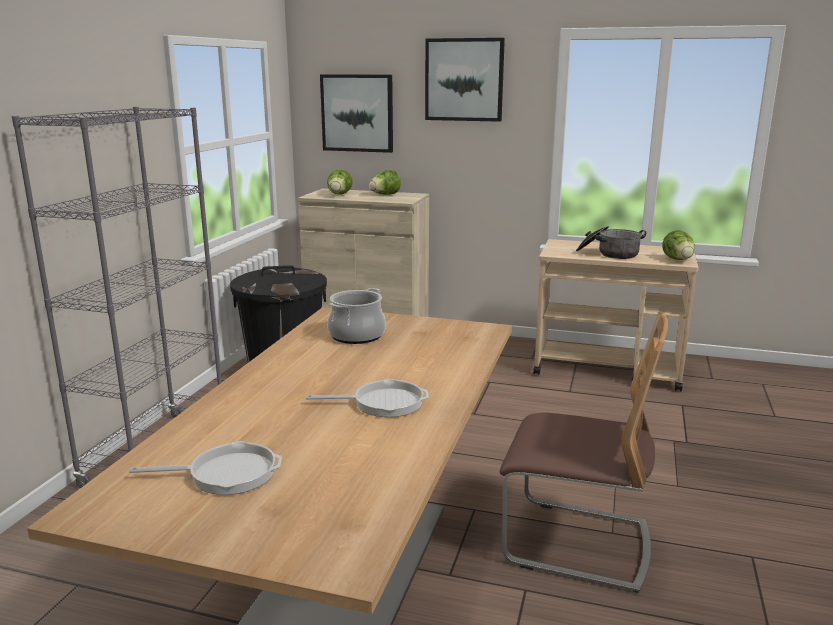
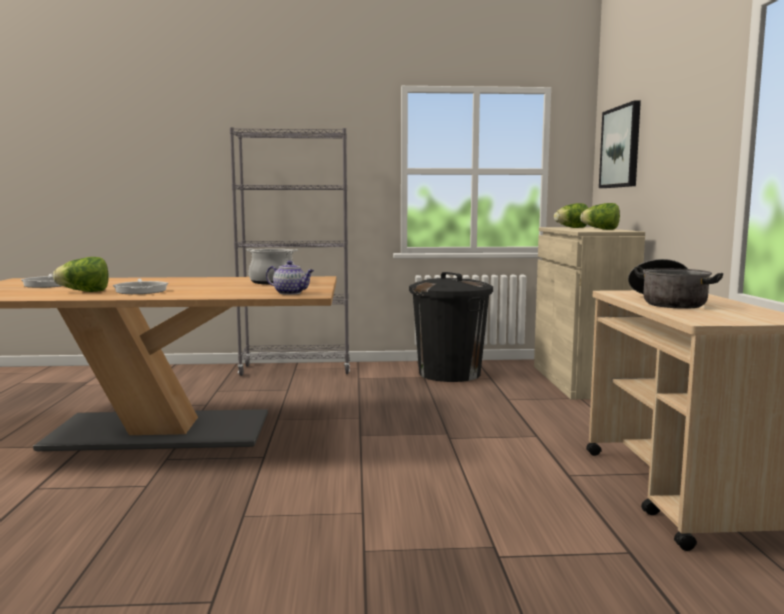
camera: 70 degrees right, 10 degrees down
picture [425,38,505,122] -> none
chair [500,311,668,593] -> none
lettuce [662,230,695,260] -> lettuce moved to [53,257,109,292]
none -> teapot [266,261,314,295]

